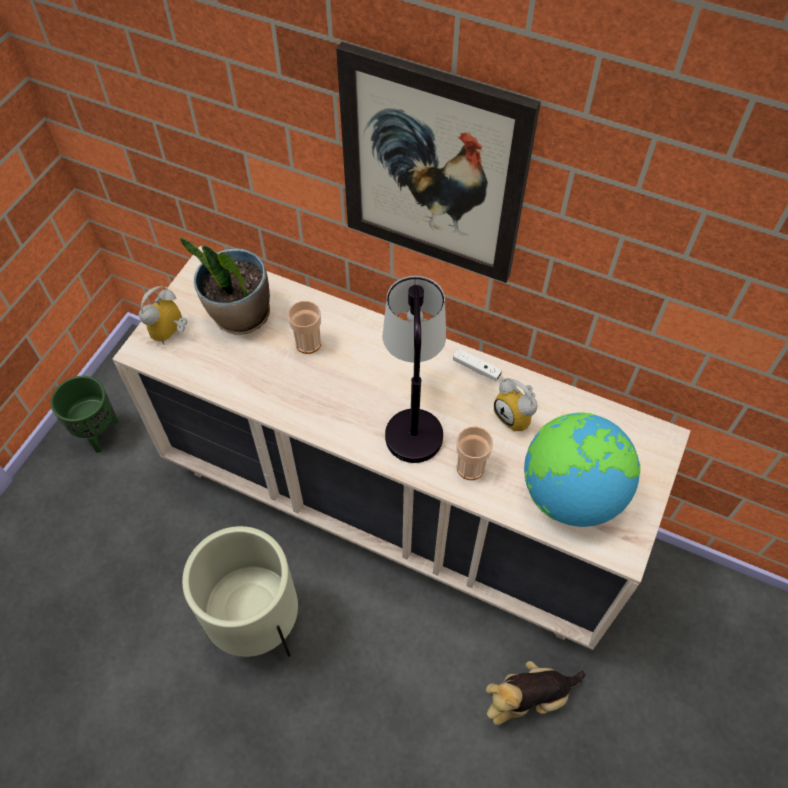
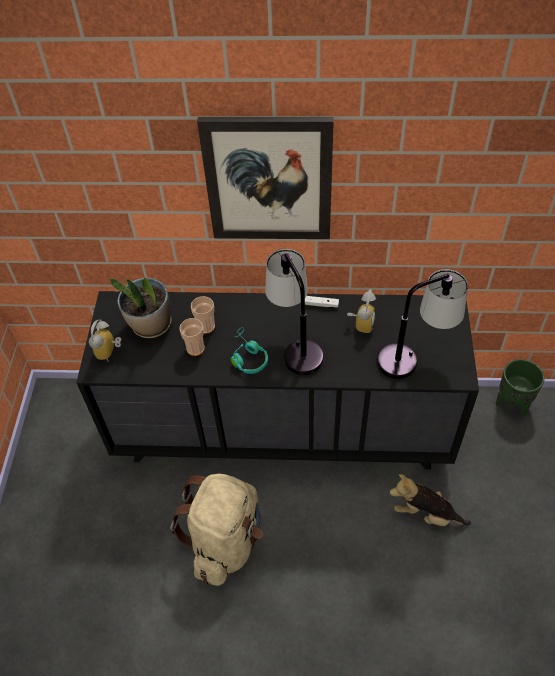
camera: 20 degrees left, 5 degrees down
green planter [51,376,119,453] -> green planter moved to [496,359,545,416]
beige dresser [113,246,691,650] -> black dresser [76,291,479,470]
beige planter [182,526,298,657] -> beige backpack [170,474,263,586]
cup [456,427,493,480] -> cup moved to [180,318,205,356]
plush toy [486,661,585,725] -> plush toy turned 60 degrees clockwise [390,474,471,526]
alarm clock [494,378,537,431] -> alarm clock turned 105 degrees counterclockwise [347,289,376,333]
globe [524,412,640,527] -> table lamp [376,269,468,379]
none -> turquoise headphones [231,327,268,374]

